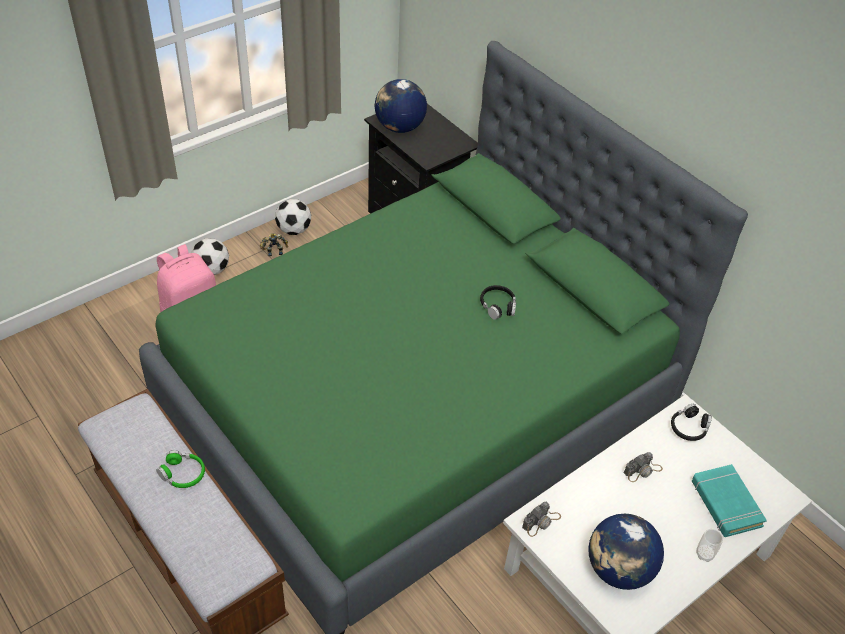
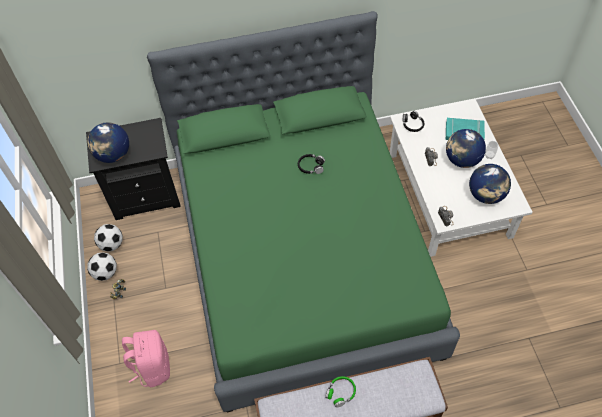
camera: 60 degrees left, 10 degrees up
football [191,238,229,275] -> football moved to [94,224,123,252]
none -> globe [446,129,486,168]

